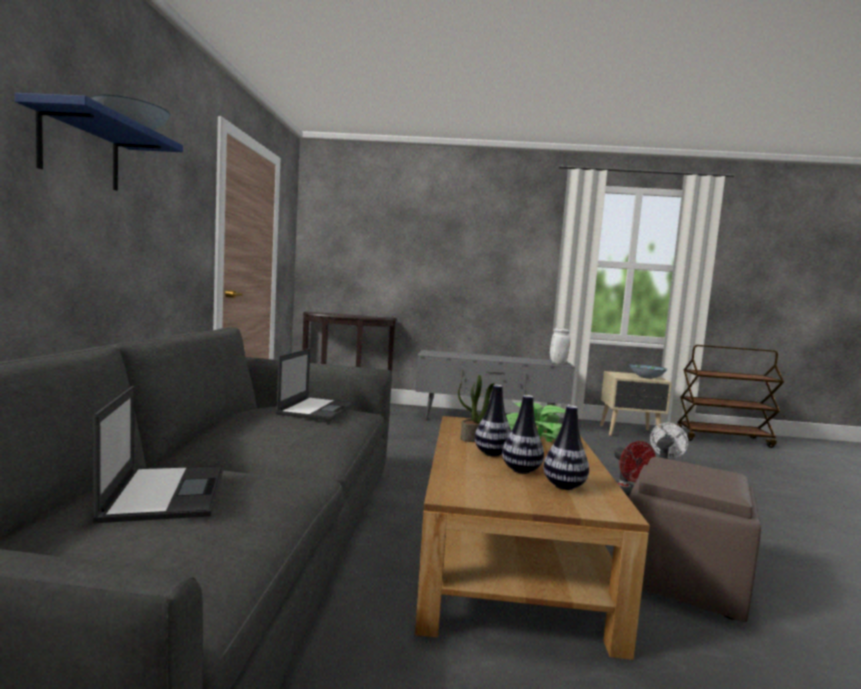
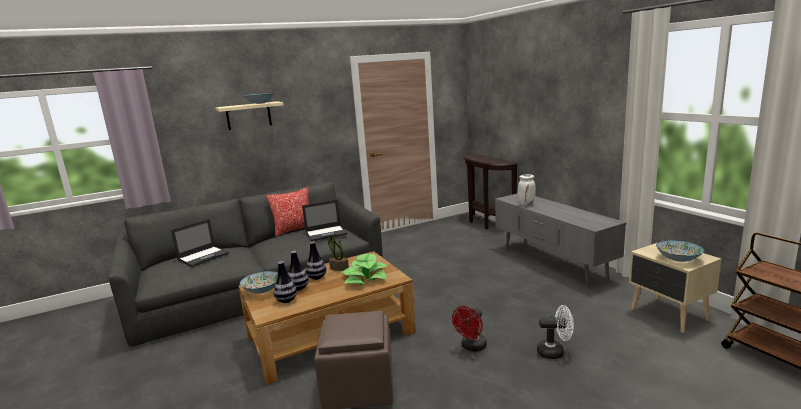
camera: 60 degrees right, 10 degrees up
blue shelf [15,93,183,191] -> beige shelf [216,101,283,130]
white vase [550,328,570,364] -> white vase moved to [518,174,536,206]
none -> bowl [240,271,278,294]
none -> pillow [266,187,309,236]

